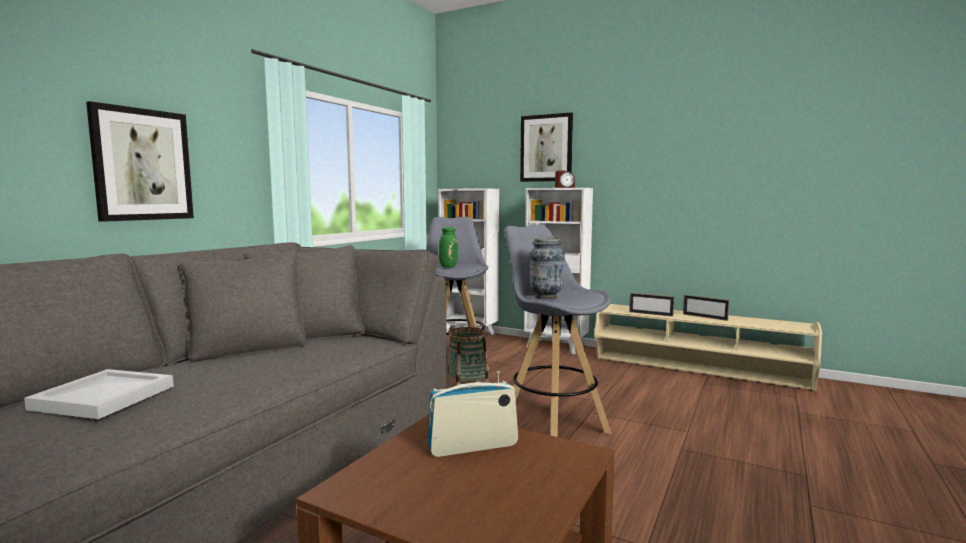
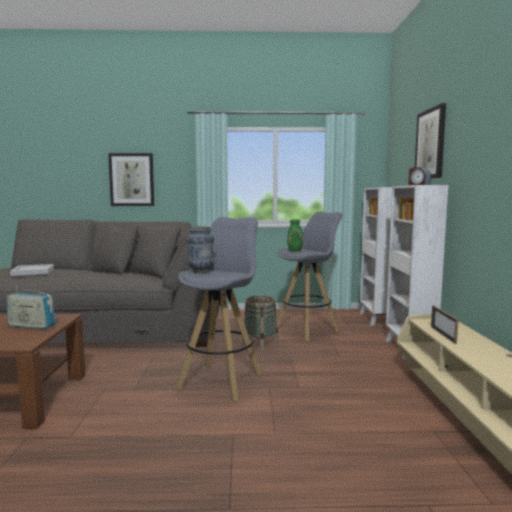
camera: 60 degrees right, 0 degrees up
radio [427,371,518,457] -> radio turned 150 degrees clockwise [7,287,56,329]
picture frame [683,295,729,321] -> none

